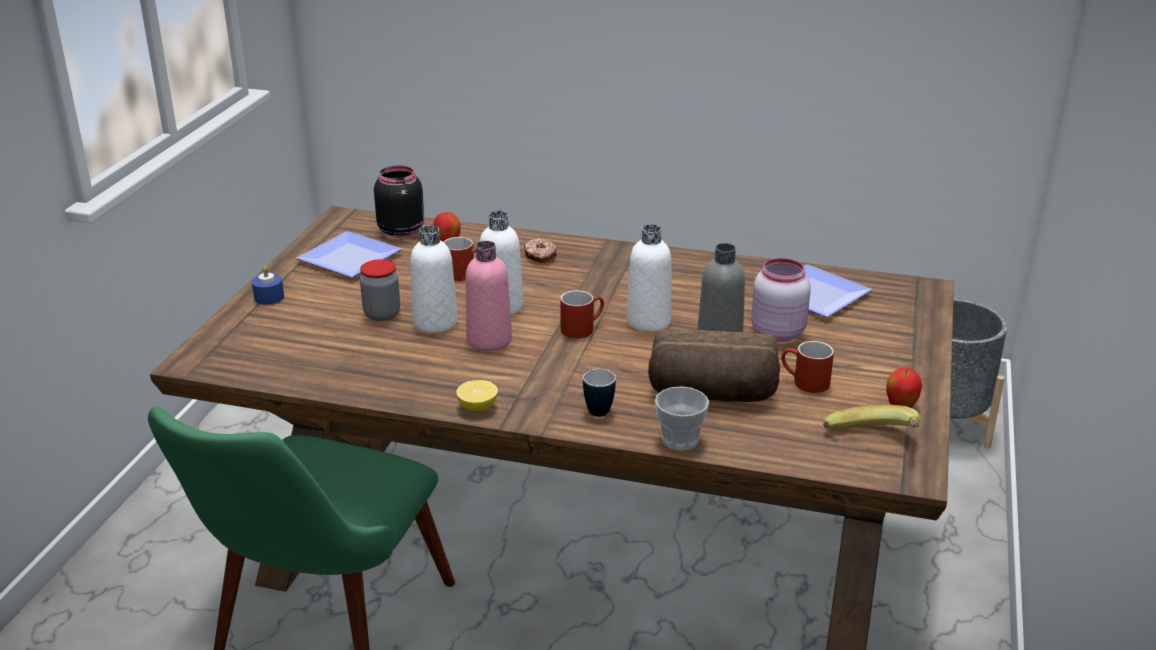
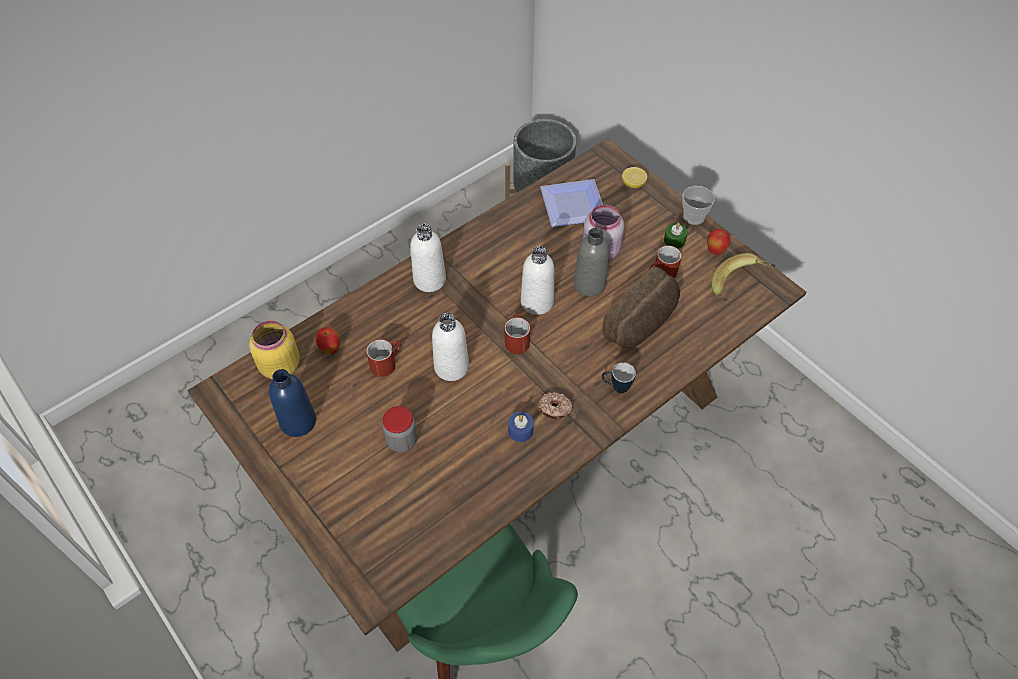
camera: 55 degrees left, 25 degrees up
blue candle [252,266,284,305] -> blue candle moved to [508,412,534,442]
plate [296,231,402,278] -> blue bottle [269,369,316,437]
black jar [374,165,424,238] -> yellow jar [249,321,300,379]
white bottle [410,225,458,333] -> white bottle moved to [410,224,446,292]
lemon [456,380,498,411] -> lemon moved to [622,167,647,188]
pink bottle [465,241,512,351] -> none
donut [524,238,557,263] -> donut moved to [538,392,573,419]
cup [655,386,709,451] -> cup moved to [682,186,715,225]
none -> green candle [664,223,688,249]

